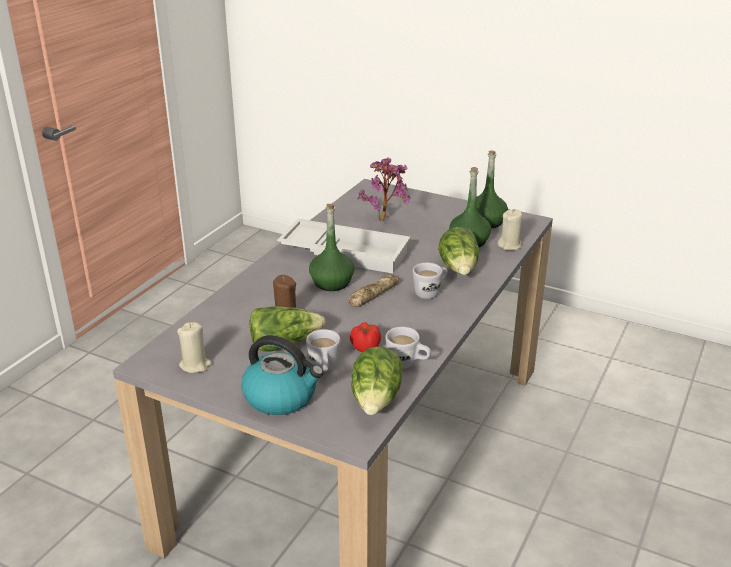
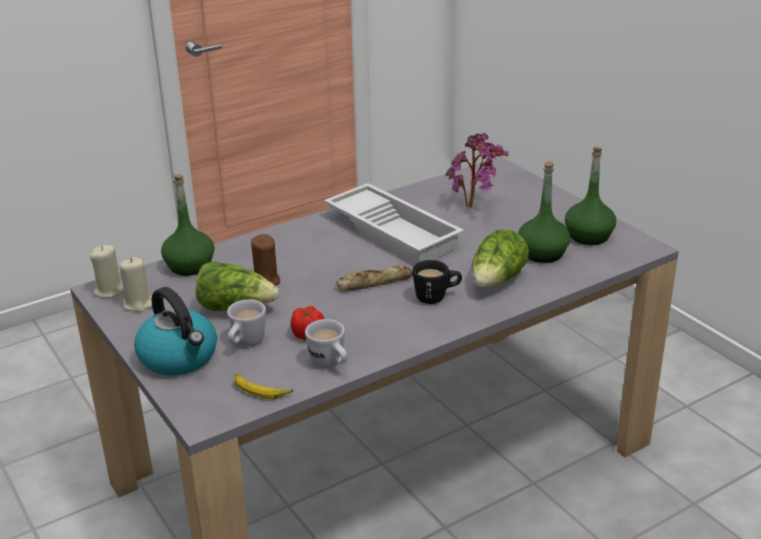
camera: 30 degrees right, 0 degrees up
green bottle [309,204,354,291] -> green bottle moved to [161,174,215,276]
lettuce [351,347,403,415] -> banana [234,374,293,399]
white mug [412,263,448,299] -> black mug [412,260,462,304]
beige candle [497,209,522,250] -> beige candle moved to [90,245,124,298]

